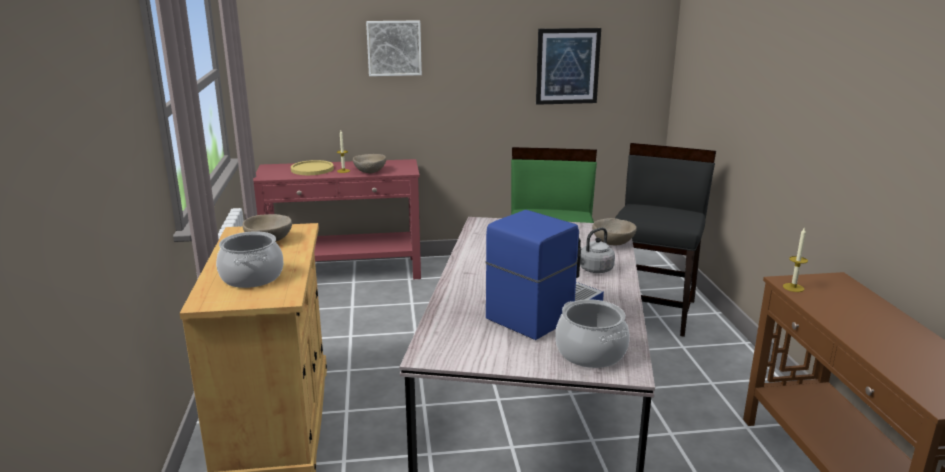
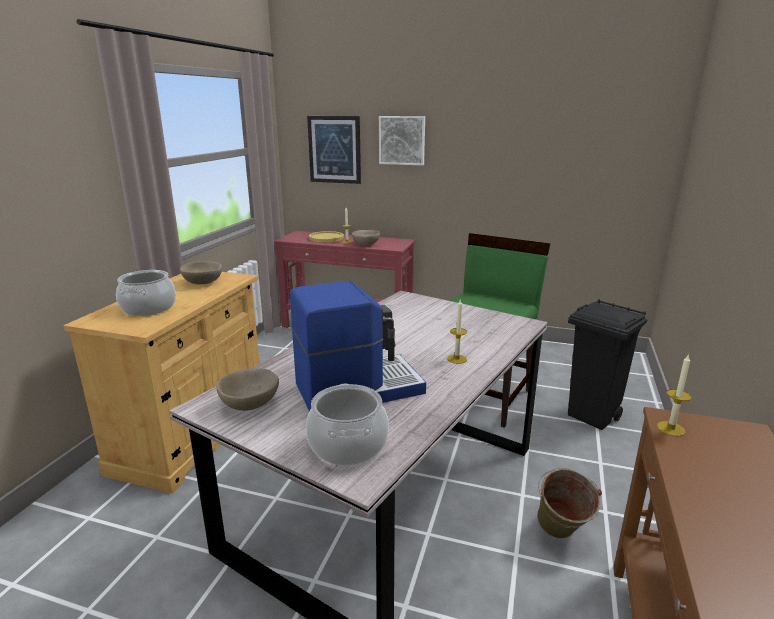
camera: 25 degrees right, 0 degrees up
picture [536,28,601,105] -> picture moved to [307,116,361,184]
grey kettle [580,227,615,273] -> candle [447,300,467,364]
beige bowl [592,218,637,245] -> beige bowl moved to [217,369,279,411]
black chair [615,143,716,337] -> black trash can [568,299,648,430]
none -> green bucket [537,468,602,539]

